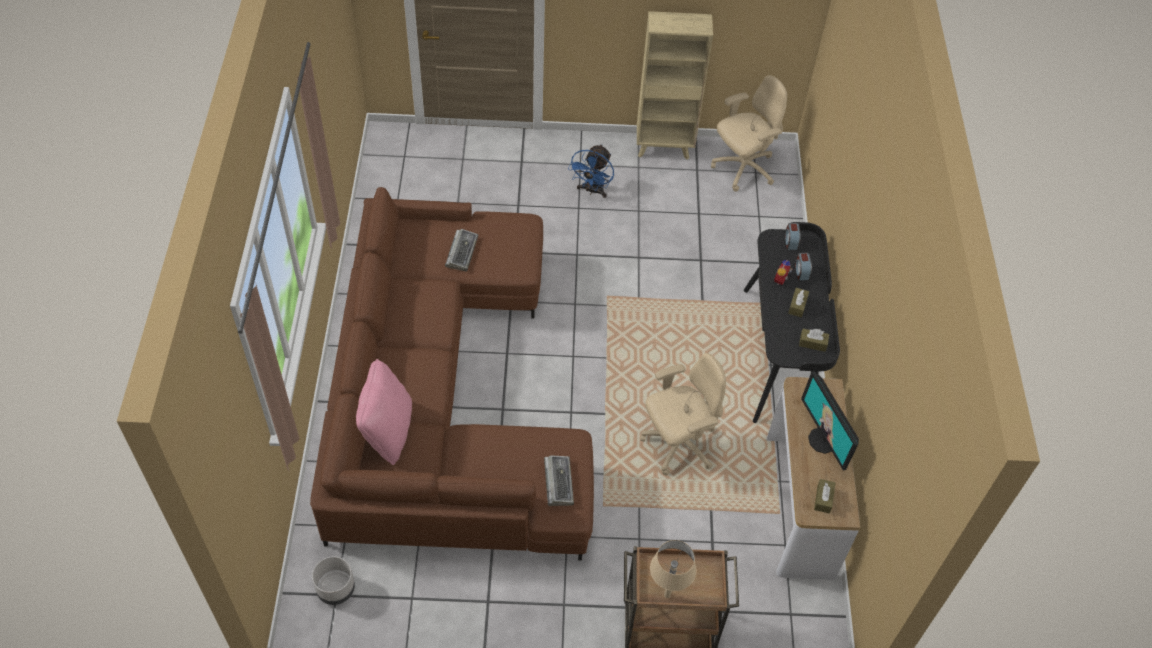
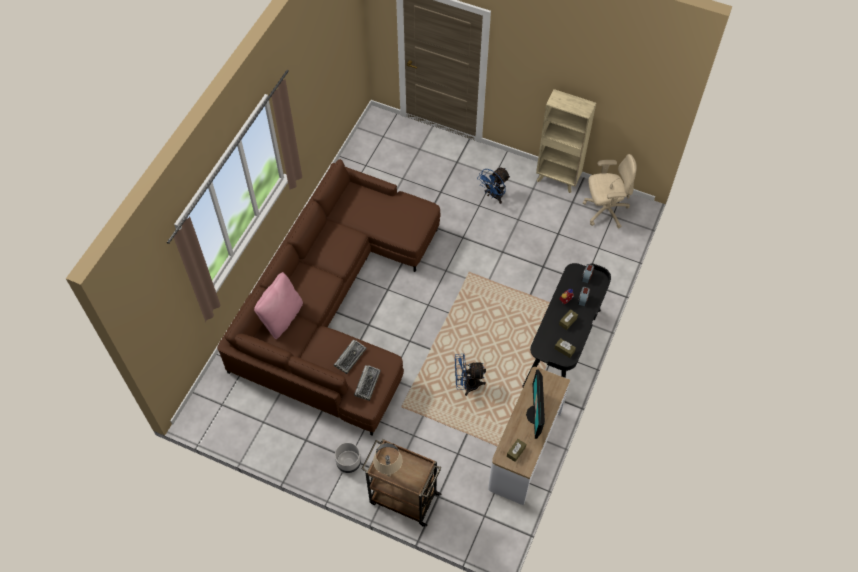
camera: 25 degrees right, 5 degrees up
grey planter [312,556,355,605] -> grey planter moved to [335,443,361,473]
keyboard [445,229,478,271] -> keyboard moved to [334,340,367,374]
beige office chair [640,353,726,476] -> blue fan [455,354,486,396]

